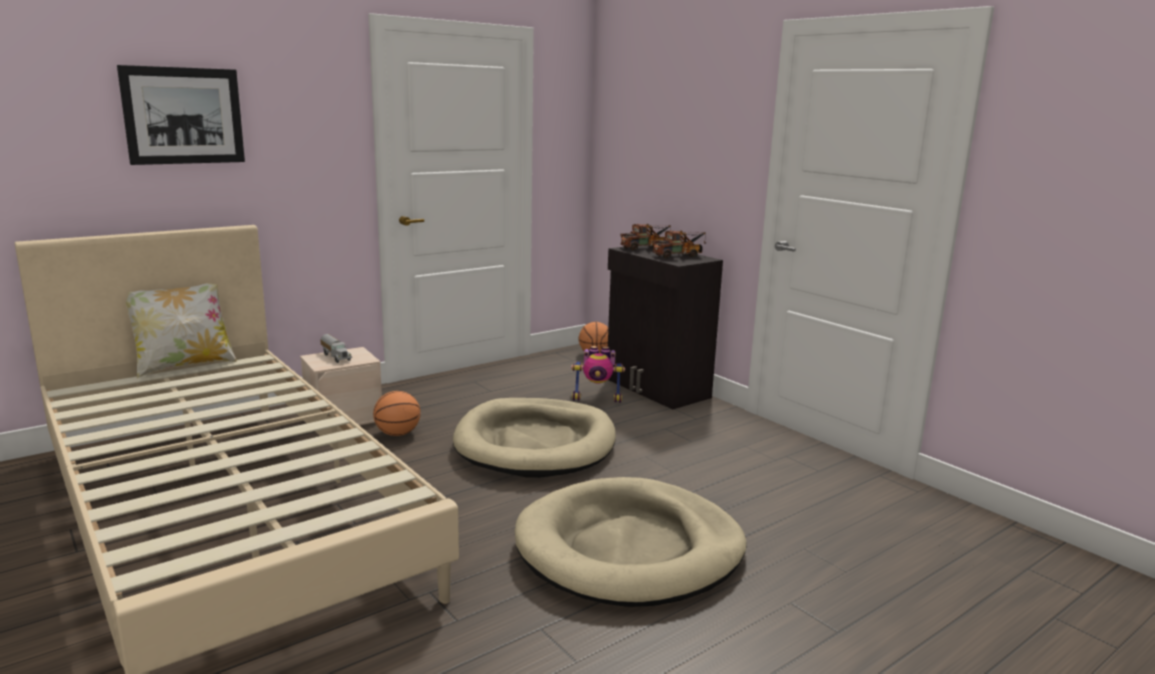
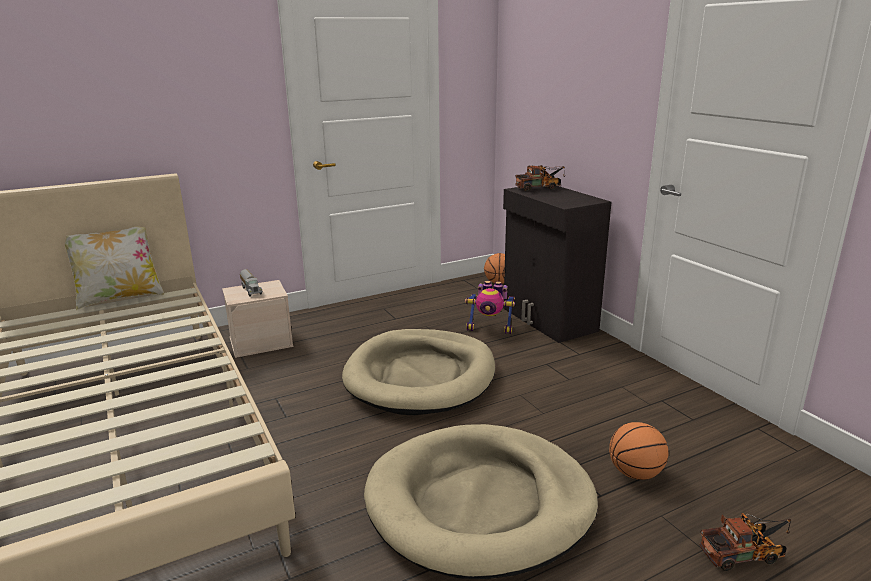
camera: 10 degrees right, 5 degrees up
picture [117,65,245,165] -> none
basketball [373,391,421,436] -> basketball moved to [609,422,669,480]
toy truck [653,230,706,259] -> toy truck moved to [700,513,791,571]

